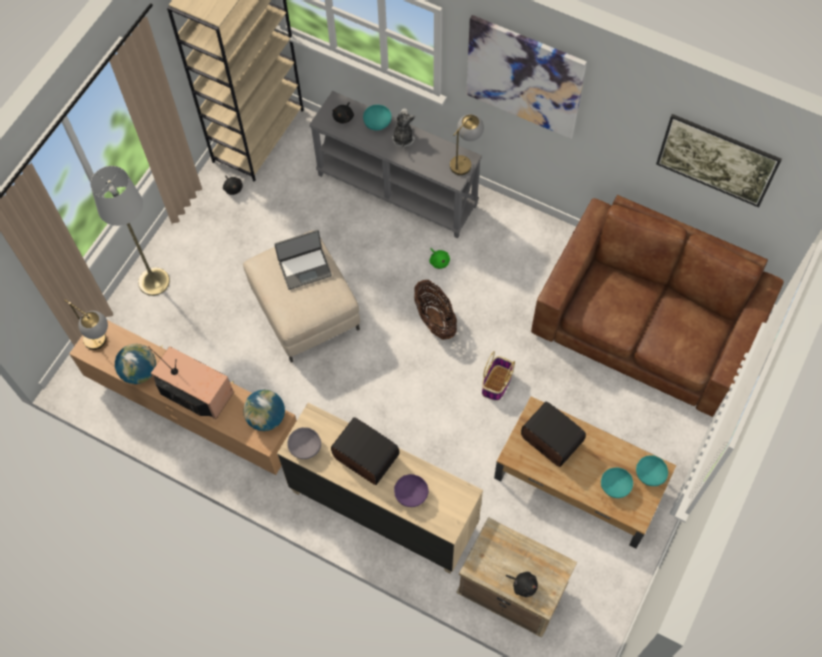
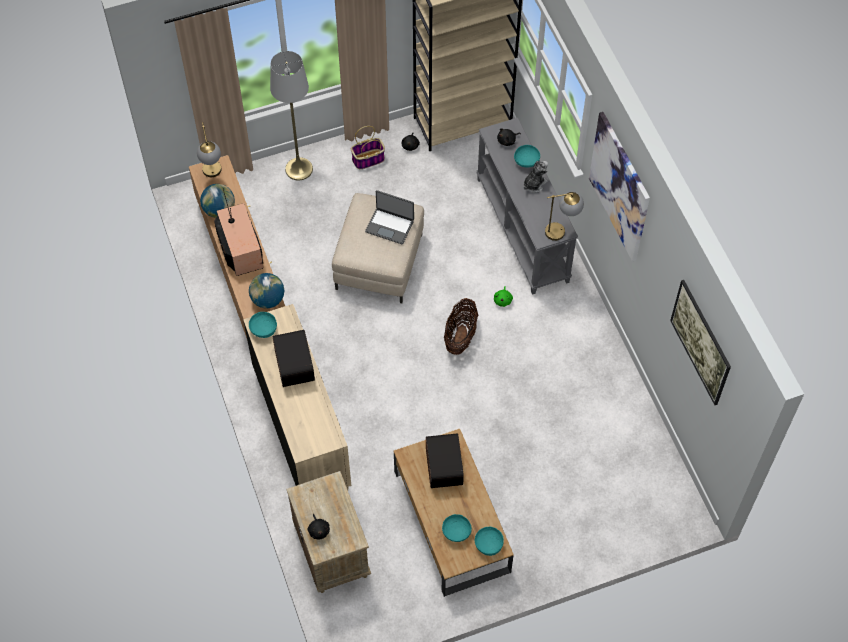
camera: 40 degrees right, 5 degrees down
grey bowl [287,427,321,459] -> turquoise bowl [249,312,277,338]
purple bowl [394,474,429,507] -> none
basket [482,351,515,401] -> basket moved to [351,126,385,169]
brown sofa [531,195,784,417] -> none

